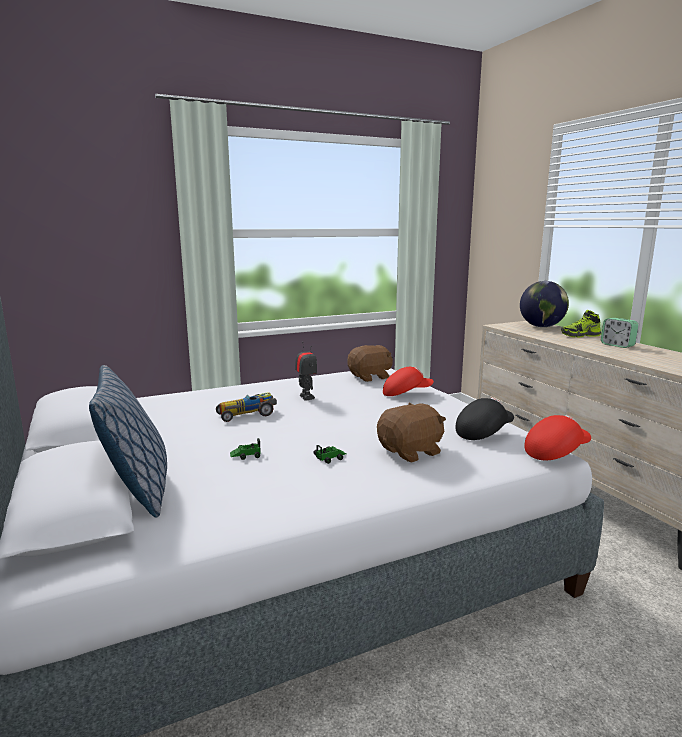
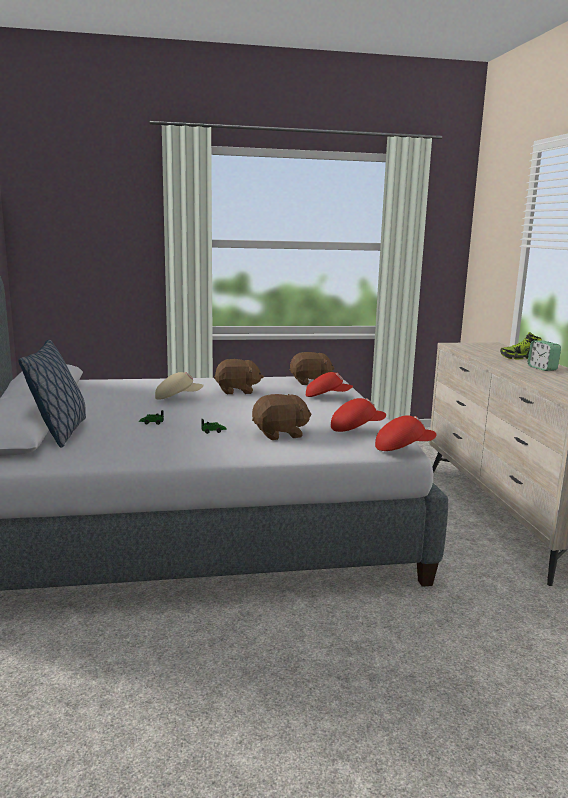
camera: 15 degrees right, 0 degrees up
toy car [216,393,277,422] -> beige cap [155,372,204,400]
toy robot [295,342,317,401] -> brown plush toy [214,359,264,394]
black cap [455,398,514,440] -> red cap [331,398,386,432]
globe [520,281,569,327] -> none

